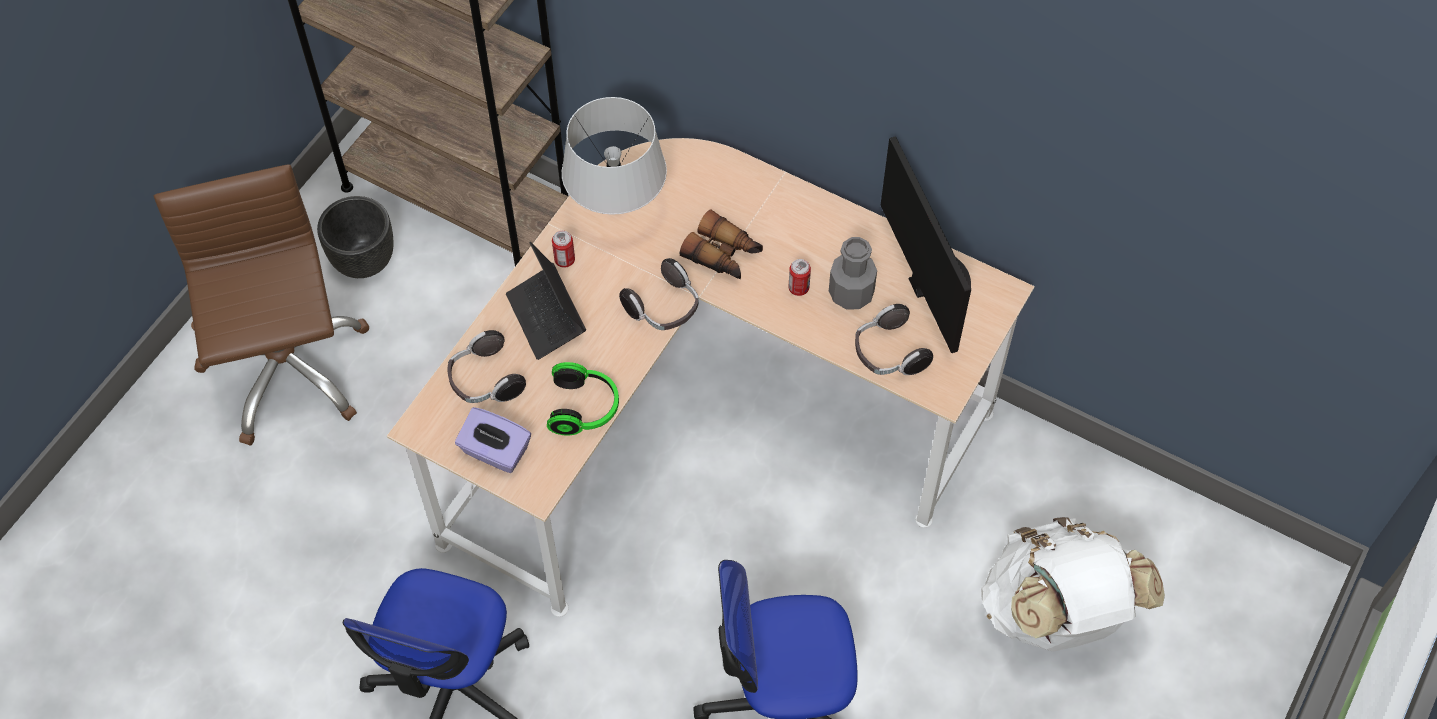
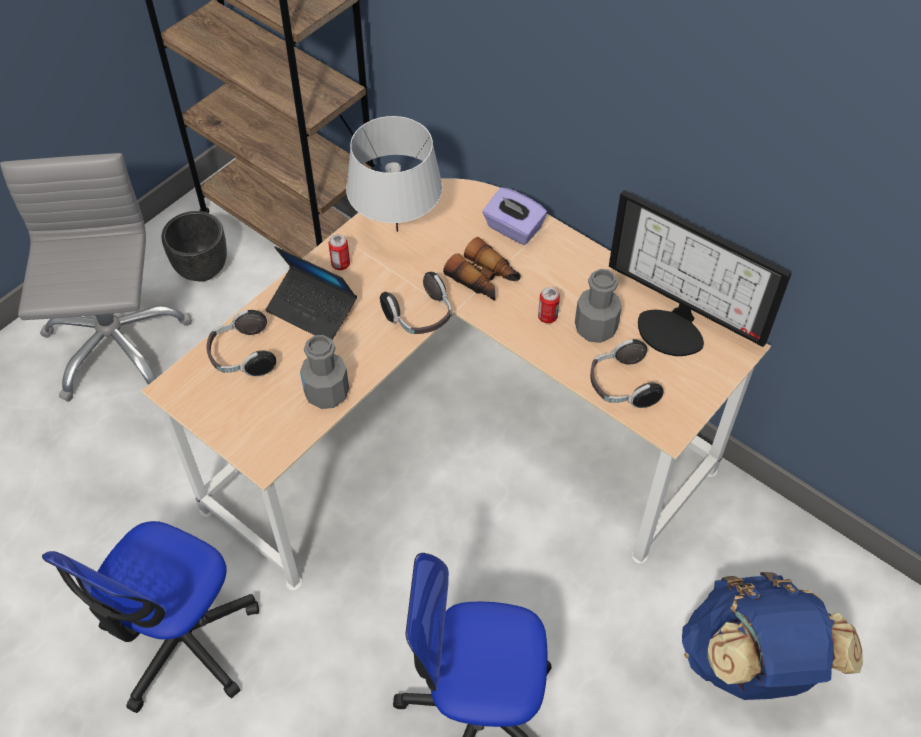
camera: 10 degrees right, 5 degrees down
brown office chair [154,164,370,445] -> grey office chair [0,153,192,402]
purple tissue box [455,407,531,473] -> purple tissue box moved to [483,187,547,245]
laptop [506,242,586,360] -> laptop turned 45 degrees counterclockwise [265,246,357,340]
headphones [547,362,619,435] -> grey bottle [300,335,349,409]
monitor [881,136,971,353] -> monitor turned 135 degrees clockwise [609,190,792,356]
white backpack [981,517,1165,652] -> blue backpack [682,572,863,700]

